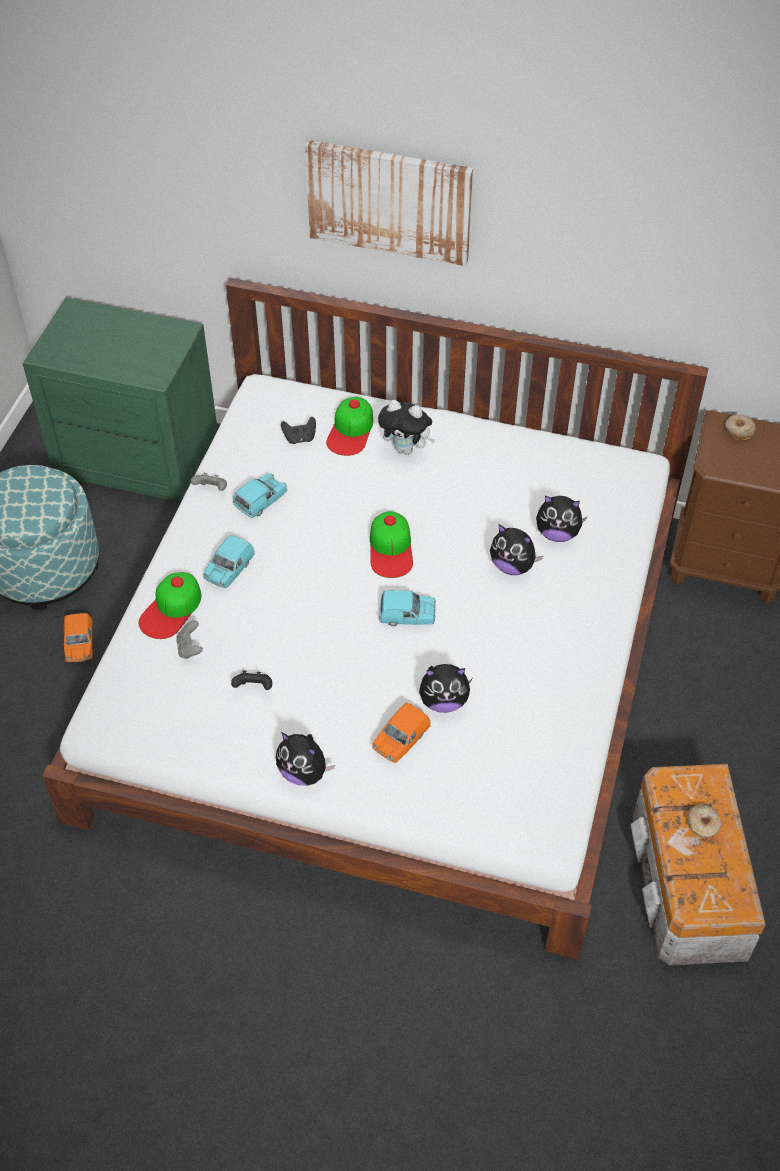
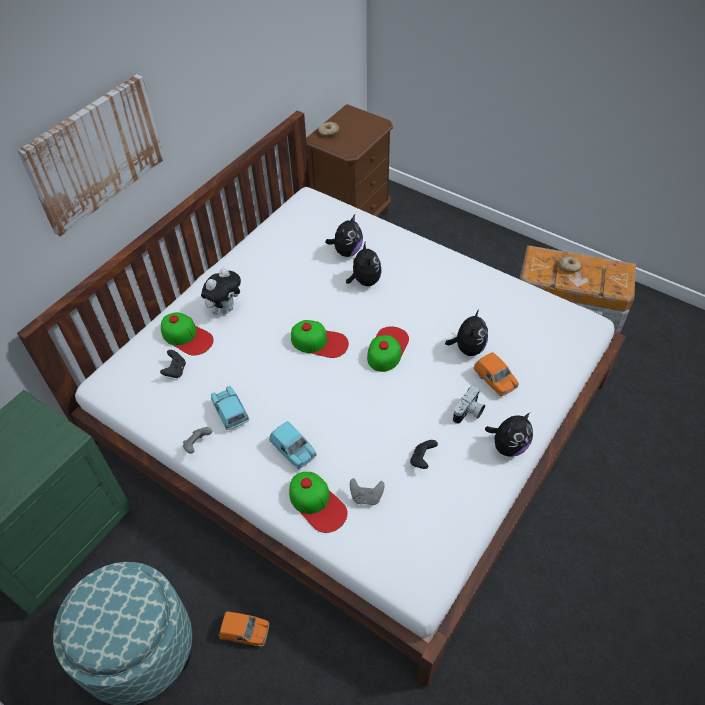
camera: 70 degrees left, 0 degrees up
turquoise toy car [379,590,436,626] -> cap [367,326,409,372]
plush toy [490,524,543,575] -> plush toy turned 60 degrees counterclockwise [346,241,382,286]
none -> camera [453,386,485,424]

